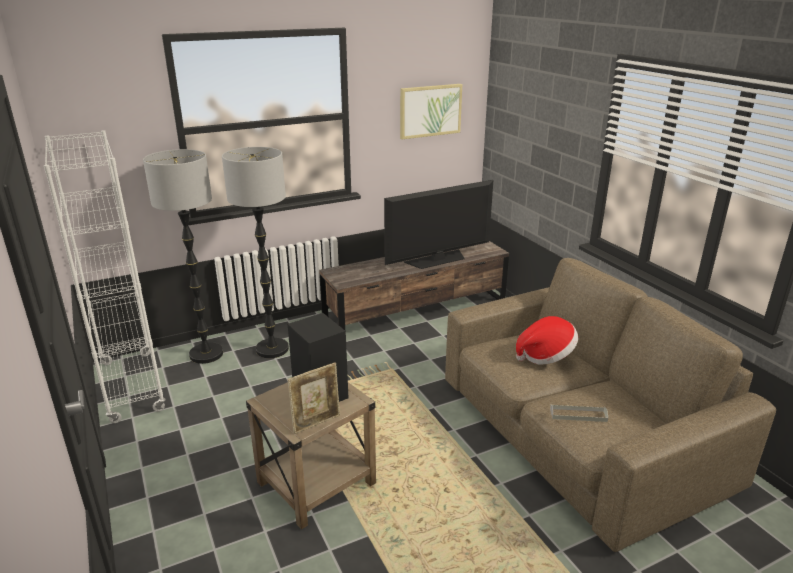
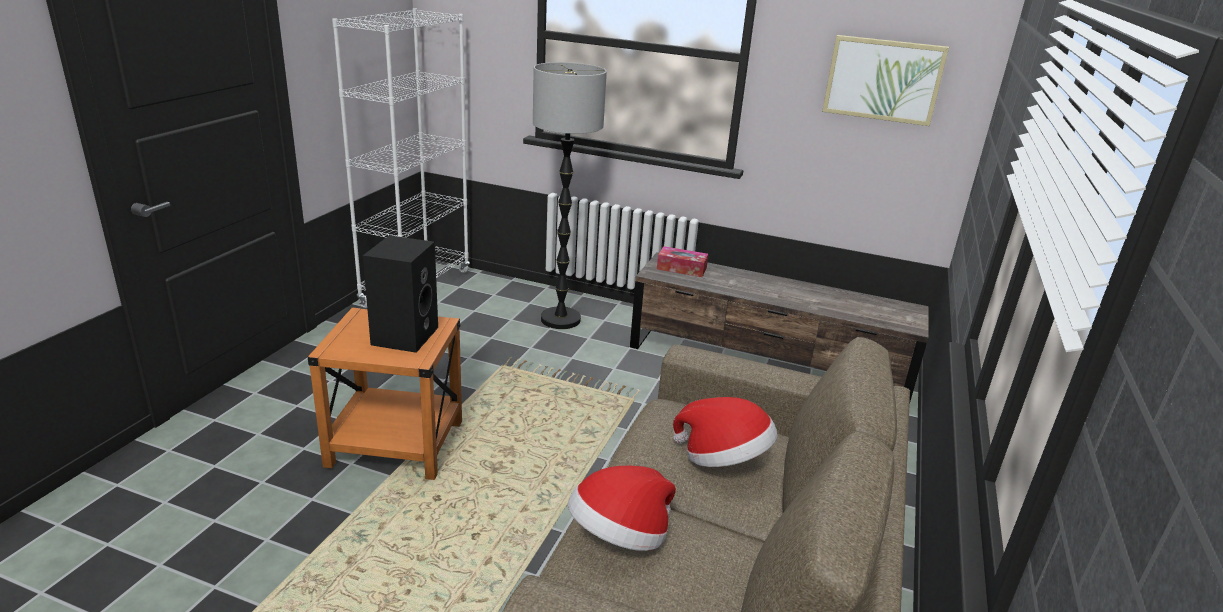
camera: 45 degrees right, 0 degrees up
floor lamp [143,149,223,364] -> none
beige side table [246,382,376,529] -> orange side table [308,308,462,480]
picture frame [288,363,340,434] -> none
television [384,180,493,269] -> none
grey tray [550,405,608,422] -> hat [568,466,676,551]
none -> tissue box [657,246,708,277]

